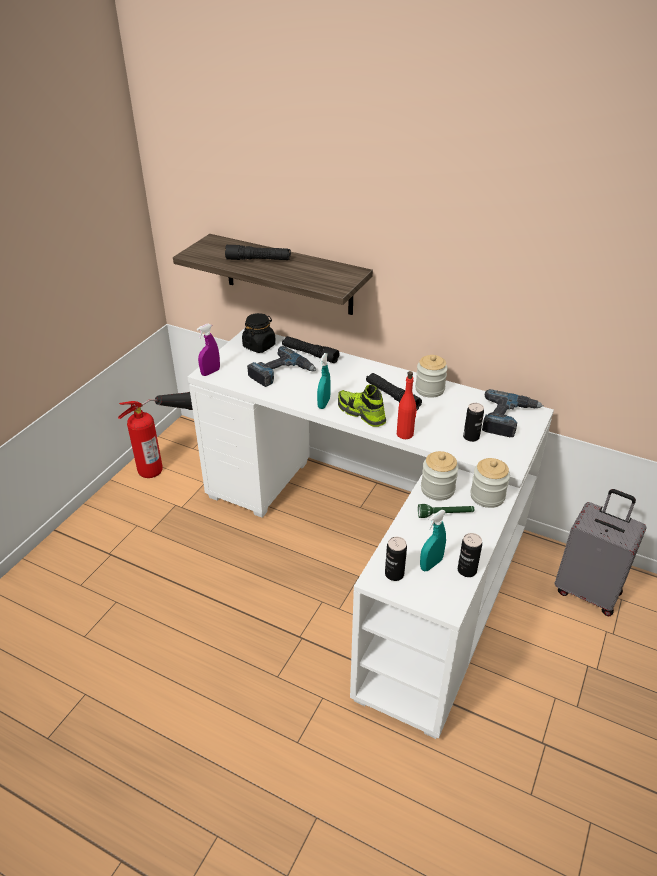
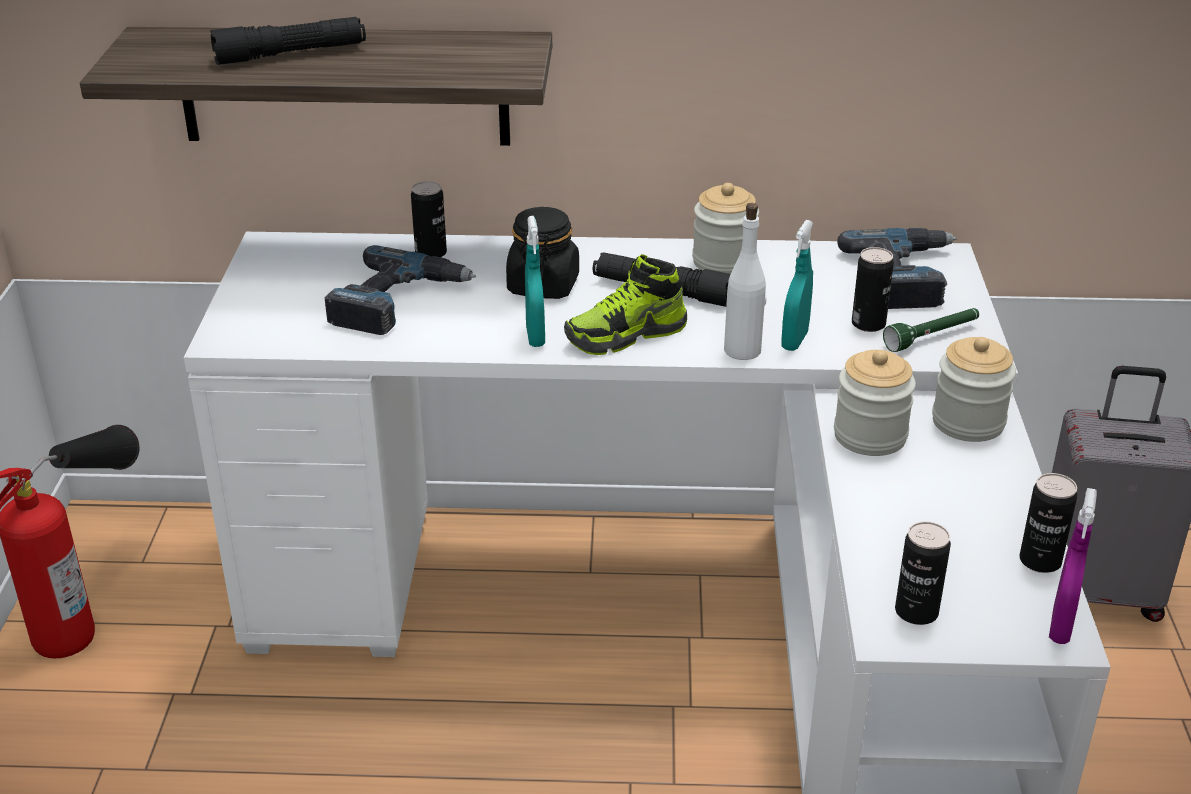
camera: 25 degrees left, 5 degrees down
purple spray bottle [197,323,220,376] -> purple spray bottle moved to [1049,488,1097,644]
black jar [242,313,276,353] -> black jar moved to [506,207,579,299]
black flashlight [282,336,340,363] -> can [411,181,447,257]
shoe [338,385,386,427] -> shoe turned 45 degrees counterclockwise [564,254,687,355]
red bottle [397,371,417,439] -> white bottle [724,203,766,360]
green flashlight [418,504,474,518] -> green flashlight moved to [883,308,979,352]
turquoise spray bottle [420,510,446,571] -> turquoise spray bottle moved to [781,220,813,351]

